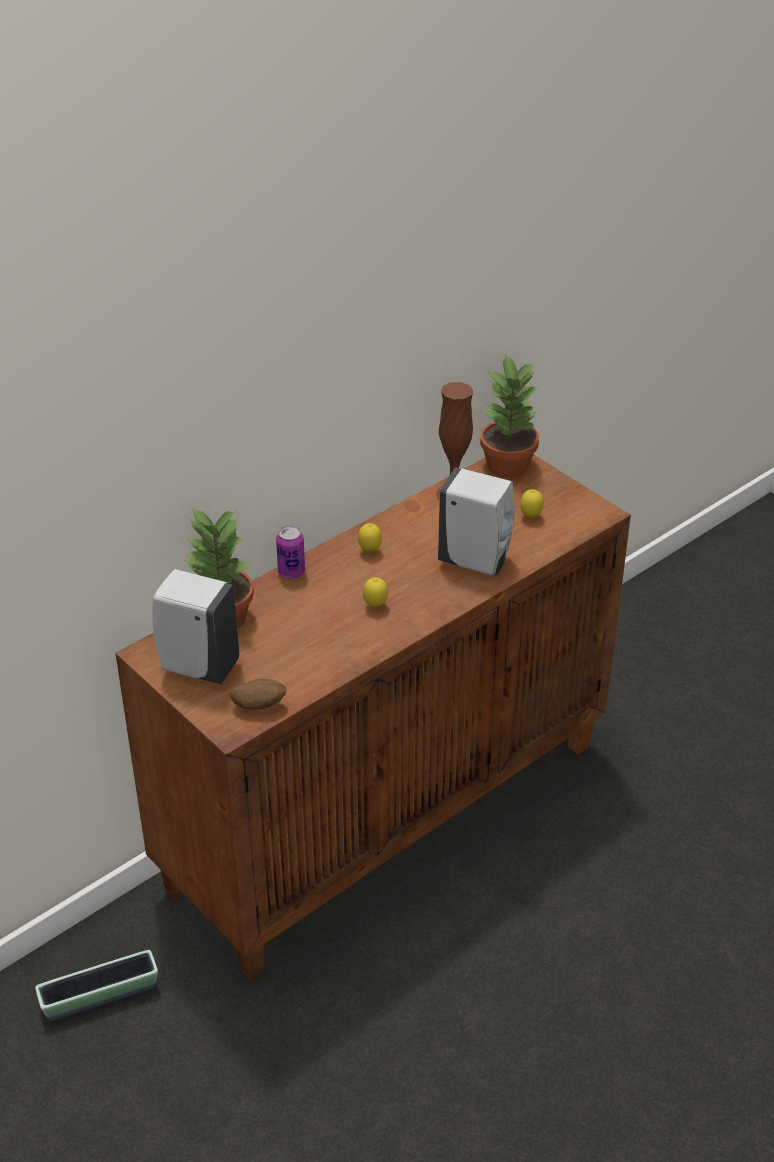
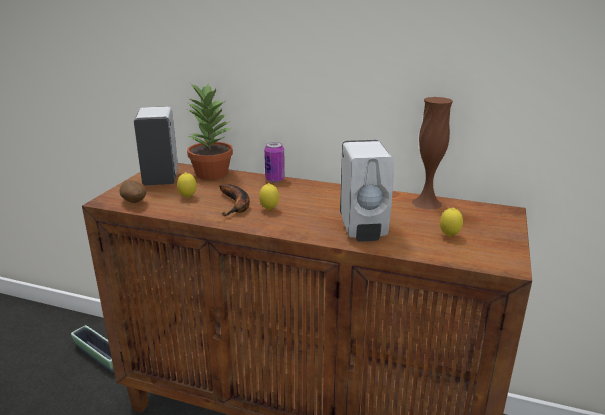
camera: 60 degrees right, 15 degrees down
lemon [358,523,382,552] -> lemon moved to [177,172,197,198]
potted plant [480,353,539,478] -> none
none -> banana [219,184,250,216]

